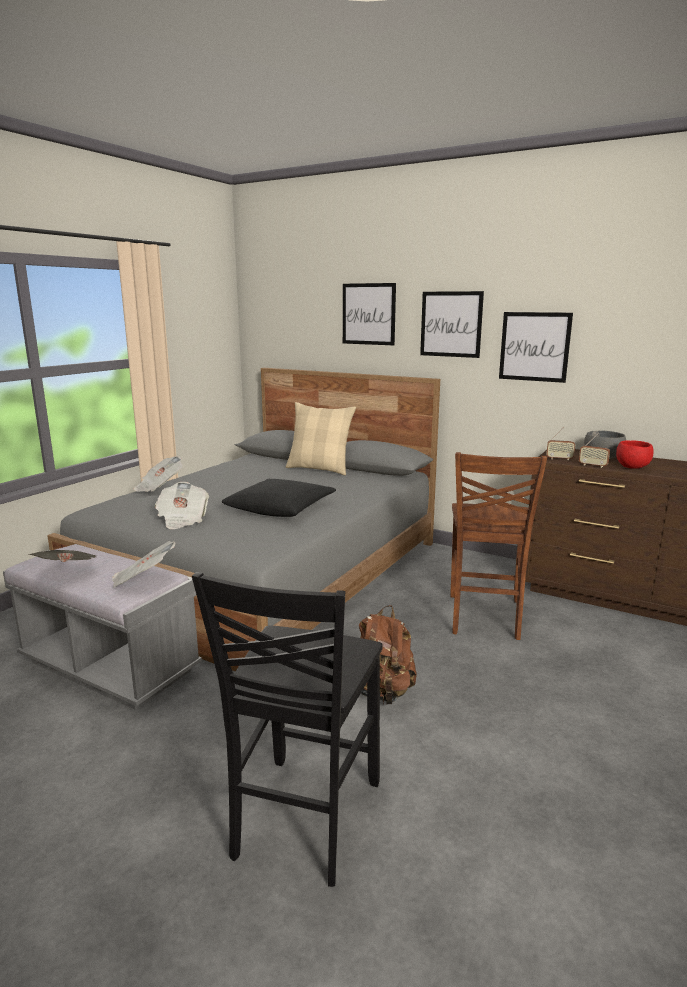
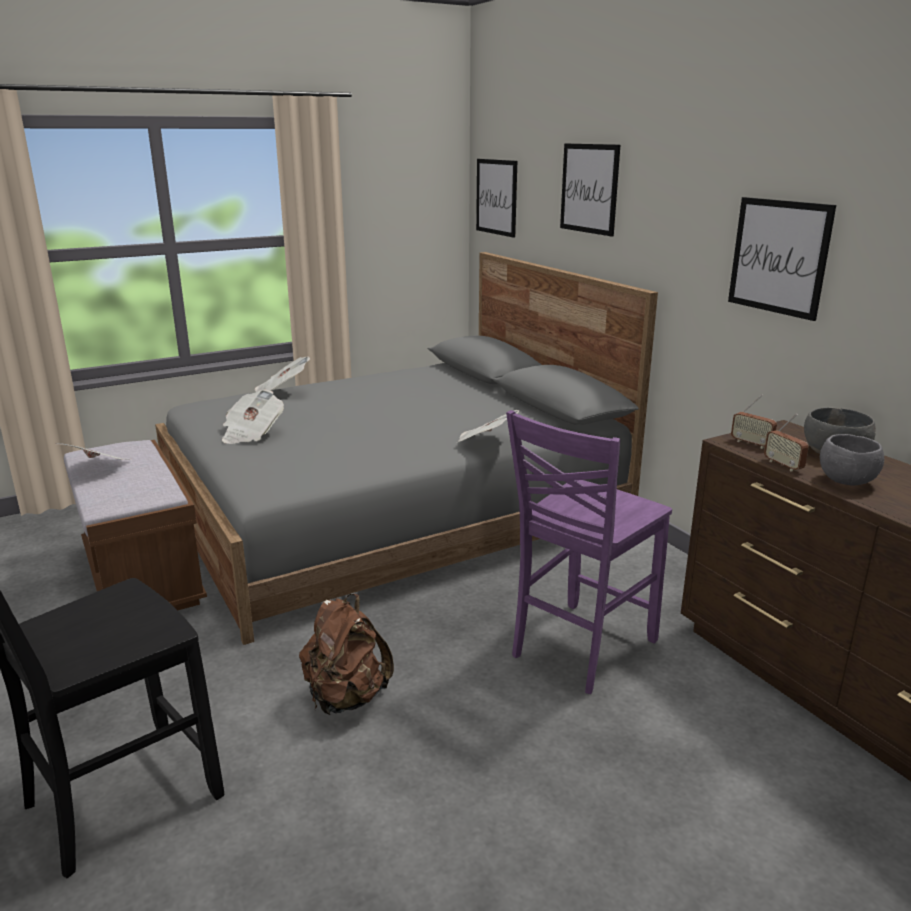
camera: 30 degrees right, 5 degrees up
grey bench [3,544,202,710] -> brown bench [64,440,207,610]
newspaper [112,541,175,588] -> newspaper moved to [458,410,519,442]
black pillow [222,479,336,517] -> none
beige pillow [285,402,356,475] -> none
picture [420,291,484,358] -> picture moved to [476,159,517,238]
brown chair [450,452,547,640] -> purple chair [506,410,672,694]
red bowl [616,440,654,469] -> grey bowl [820,434,884,486]

